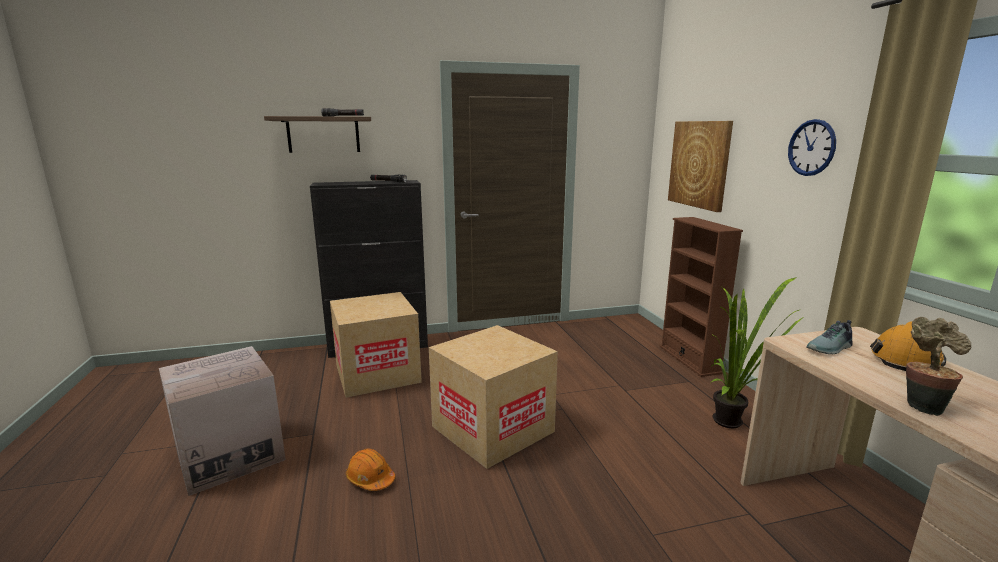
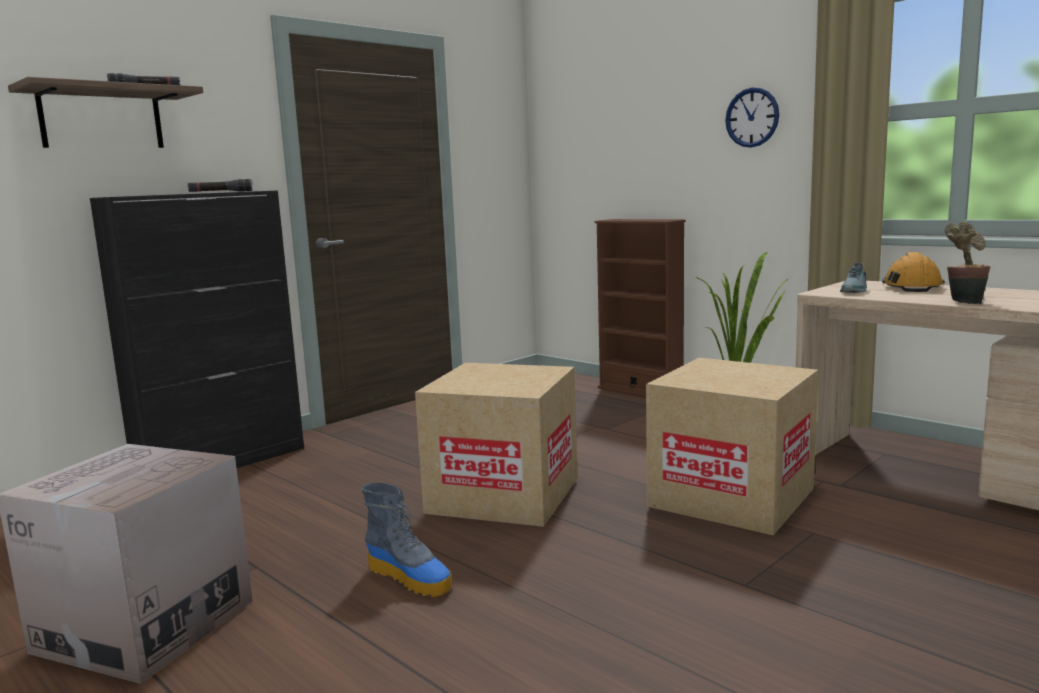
camera: 30 degrees left, 5 degrees down
cardboard box [330,292,422,398] -> cardboard box moved to [646,358,818,535]
orange hard hat [346,448,395,491] -> boot [361,482,452,597]
picture [668,121,733,212] -> none

